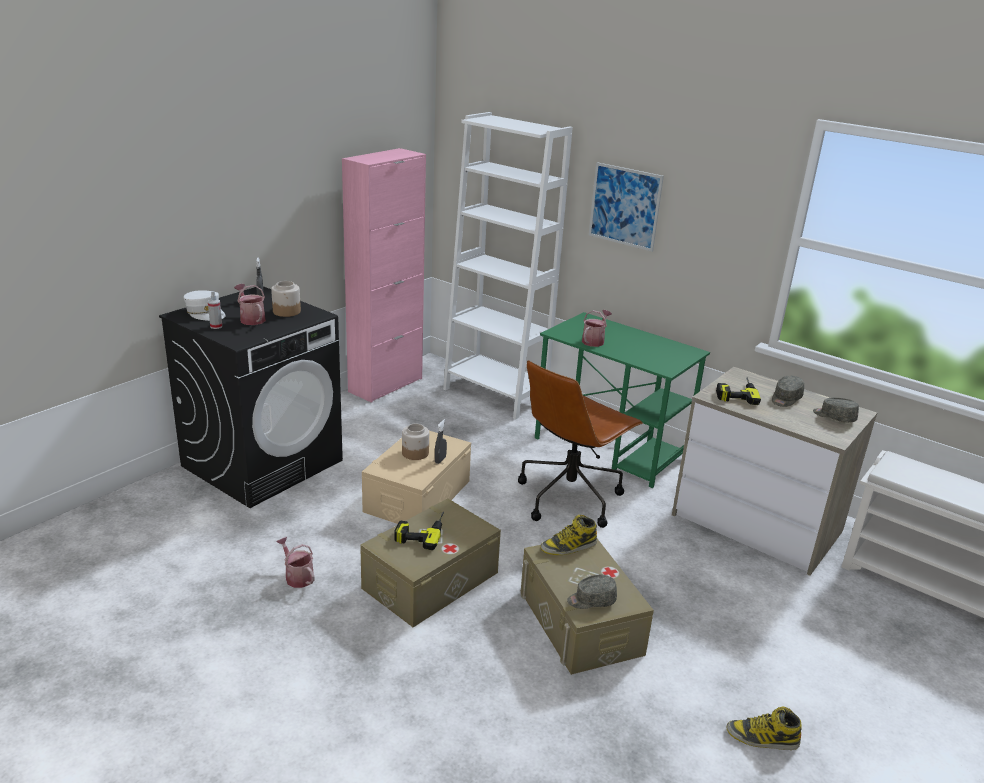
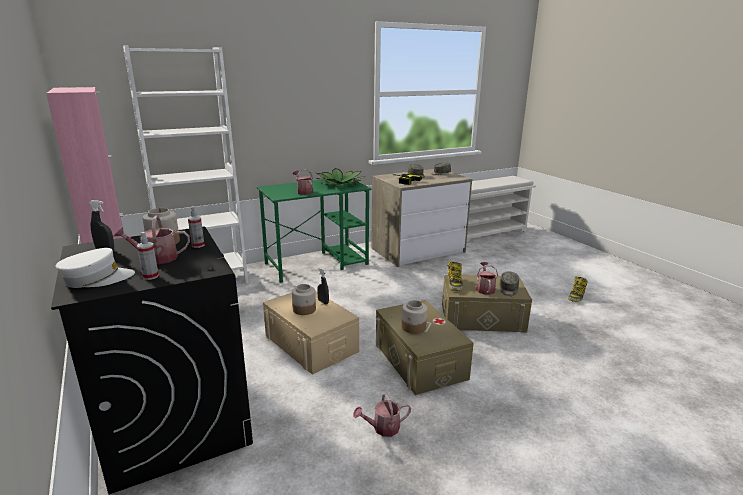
camera: 65 degrees left, 5 degrees down
power drill [394,511,444,550] -> jar [402,300,427,334]
brown office chair [518,360,643,528] -> none
picture [589,162,664,252] -> none
none -> spray bottle [188,206,205,248]
none -> potted plant [316,168,364,186]
none -> watering can [476,262,498,295]

